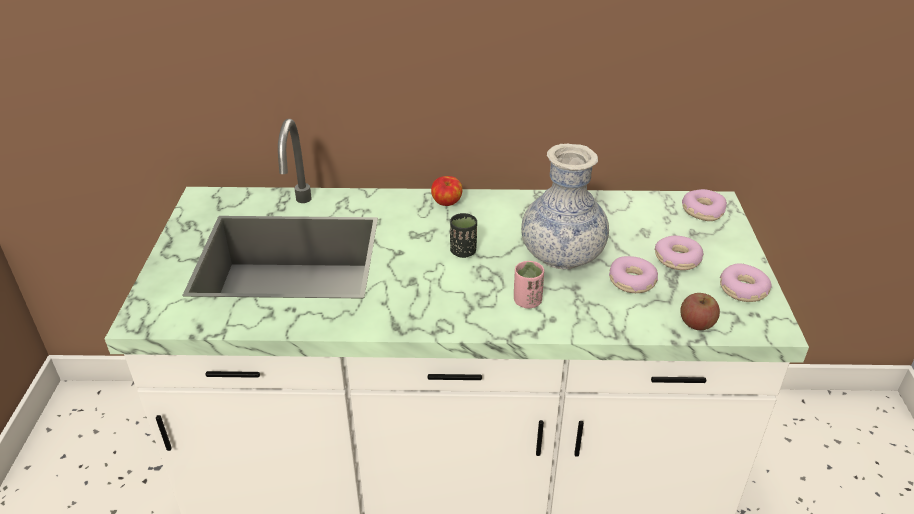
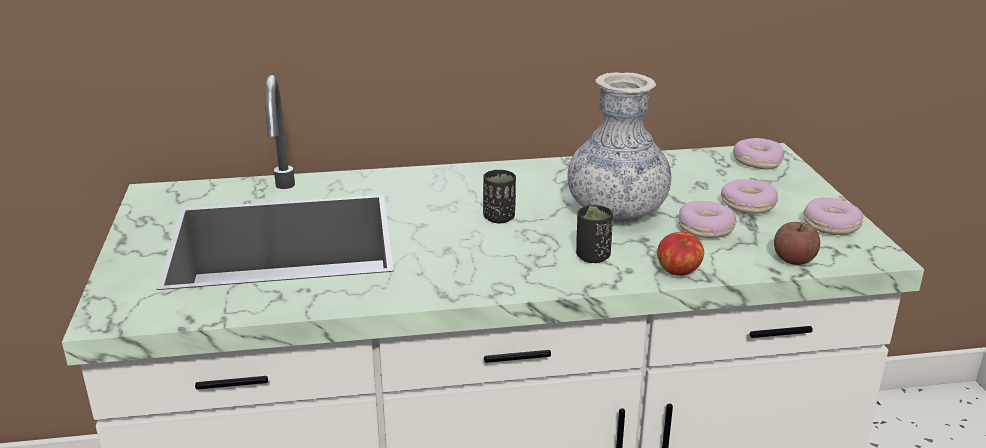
camera: 10 degrees left, 10 degrees down
apple [431,176,463,206] -> apple moved to [657,232,704,276]
pink cup [514,261,544,309] -> black cup [576,205,613,263]

